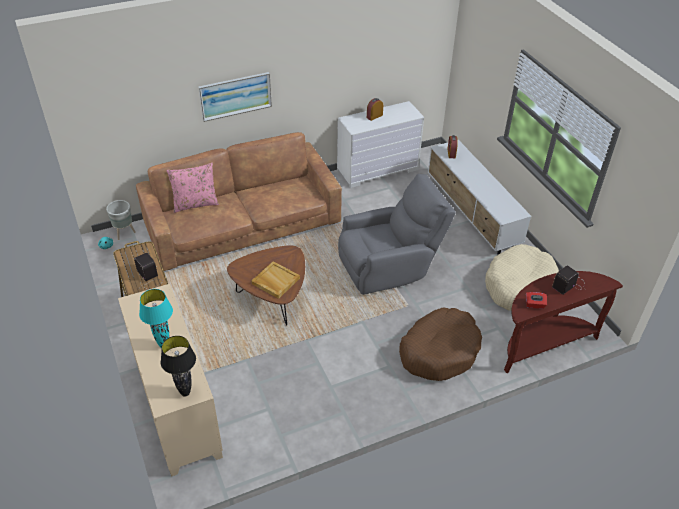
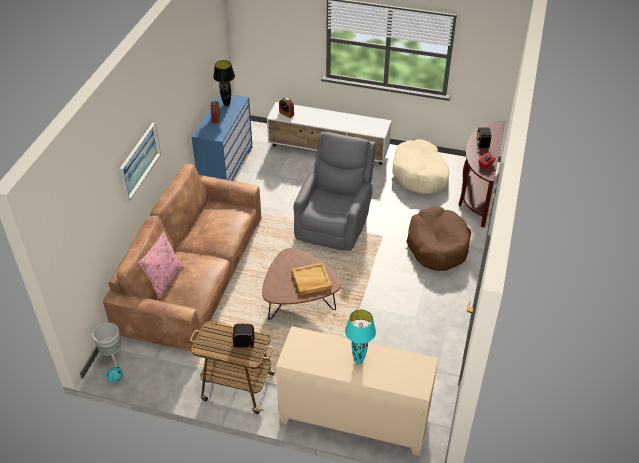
camera: 50 degrees left, 0 degrees up
black table lamp [161,336,196,397] -> black table lamp moved to [213,60,235,106]
white dresser [337,101,424,188] -> blue dresser [192,94,252,181]

